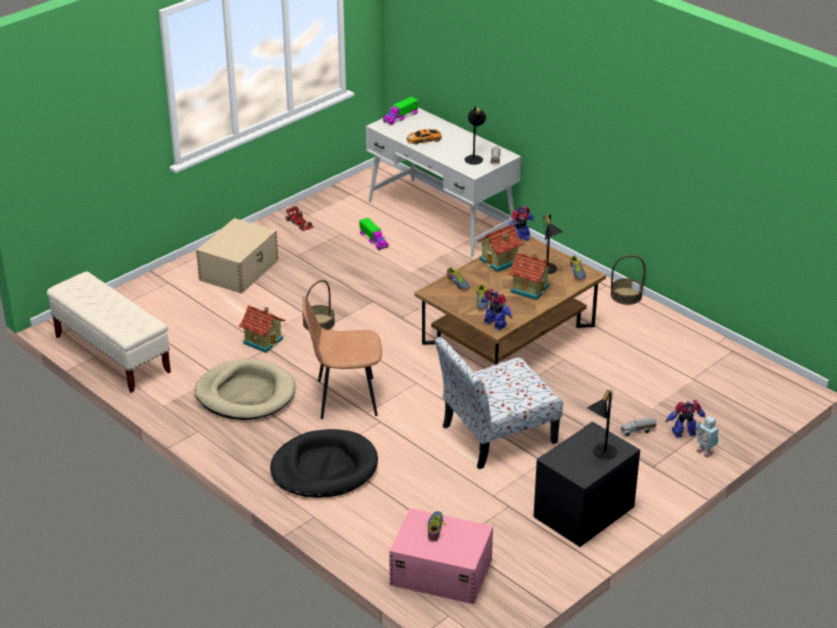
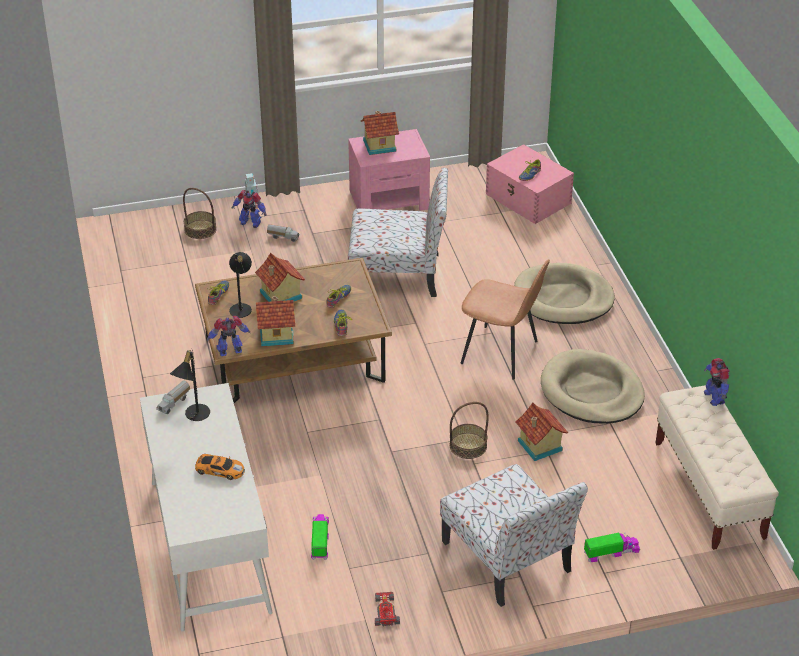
camera: 150 degrees left, 5 degrees up
beige storage box [196,218,278,294] -> chair [440,464,588,607]
black dog bed [270,429,378,498] -> beige dog bed [514,263,615,324]
toy truck [383,97,418,125] -> toy truck moved to [584,533,640,562]
toy robot [481,289,513,330] -> toy robot moved to [704,358,730,406]
black nightstand [533,422,640,547] -> pink nightstand [348,129,430,211]
black table lamp [587,389,617,459] -> toy house [360,111,399,155]
basket [611,255,645,305] -> basket moved to [183,188,217,239]

